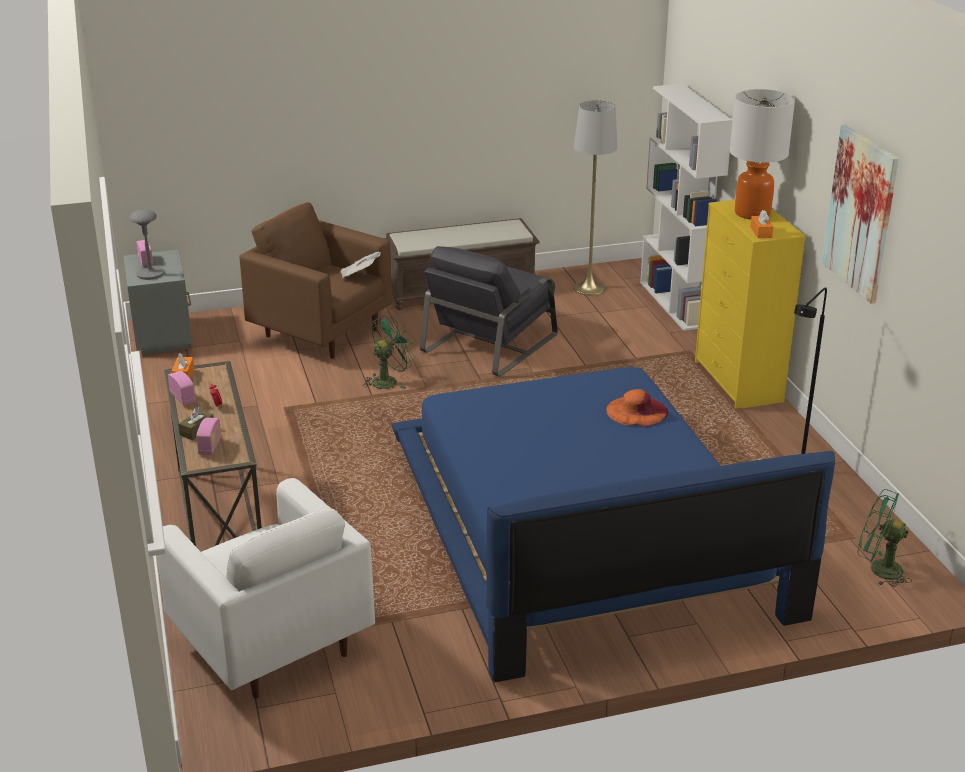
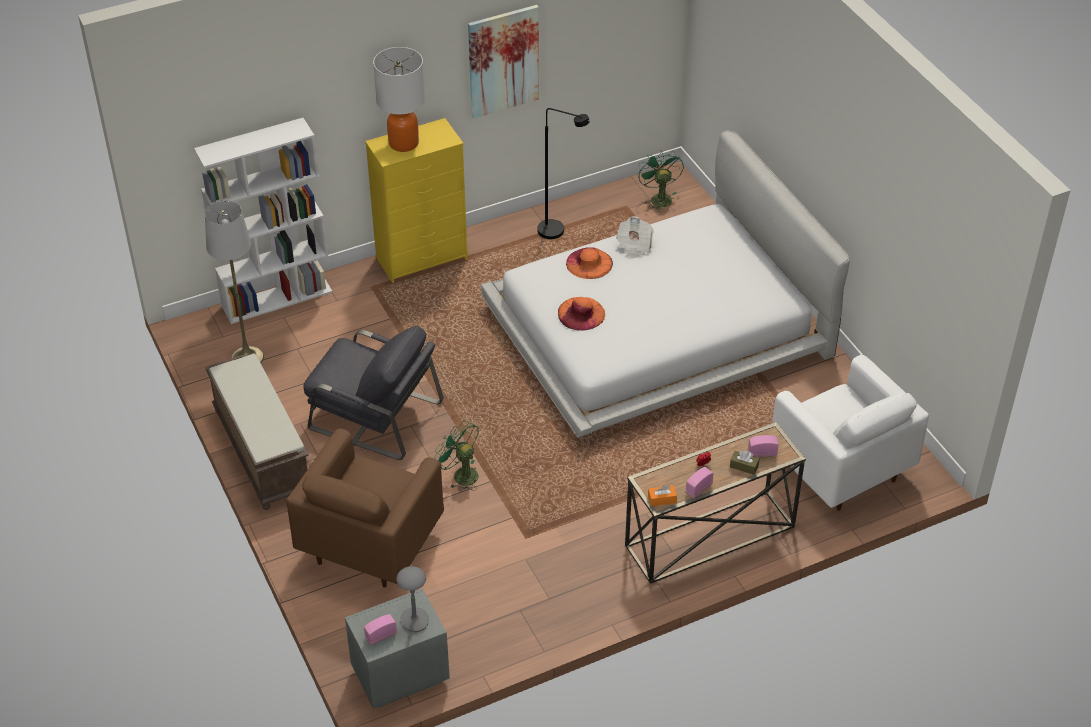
camera: 100 degrees left, 15 degrees up
white armchair [157,478,375,699] -> white armchair turned 105 degrees clockwise [772,355,929,511]
newspaper [341,252,381,278] -> newspaper moved to [616,216,653,259]
blue bed [391,367,835,683] -> white bed [481,131,849,438]
orange tissue box [750,210,773,238] -> none
green fan [857,489,912,587] -> green fan turned 150 degrees clockwise [637,150,684,212]
none -> orange hat [558,297,605,331]

